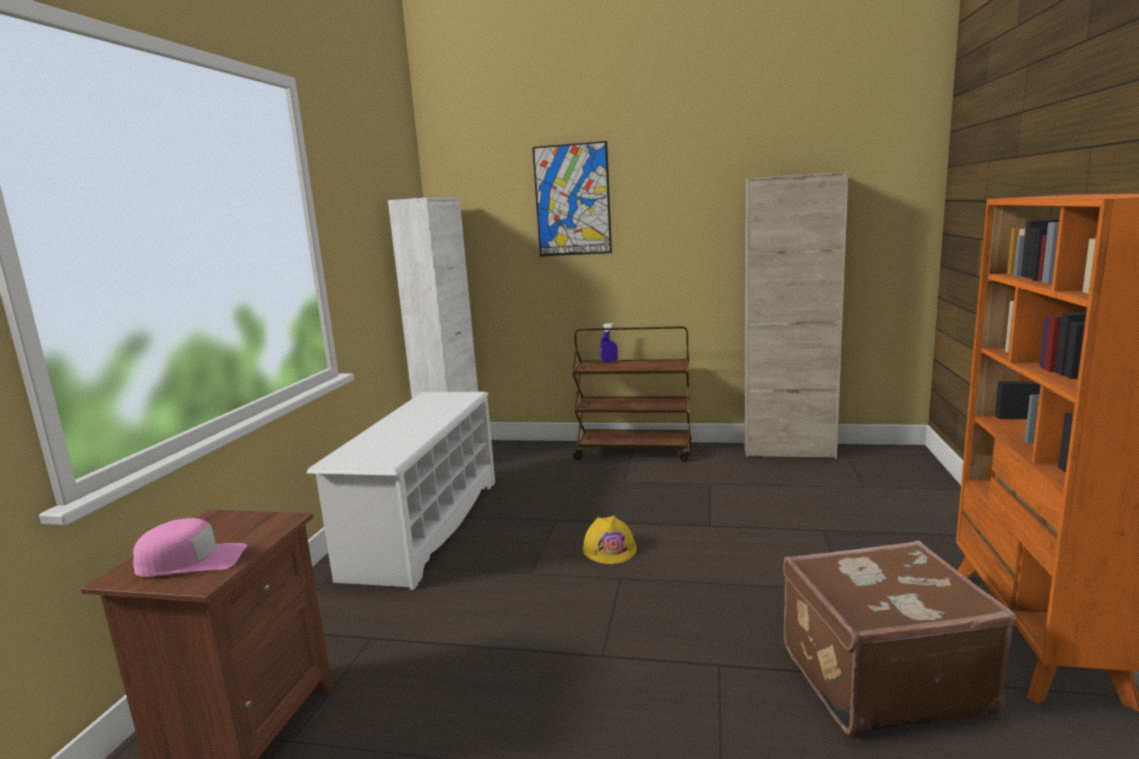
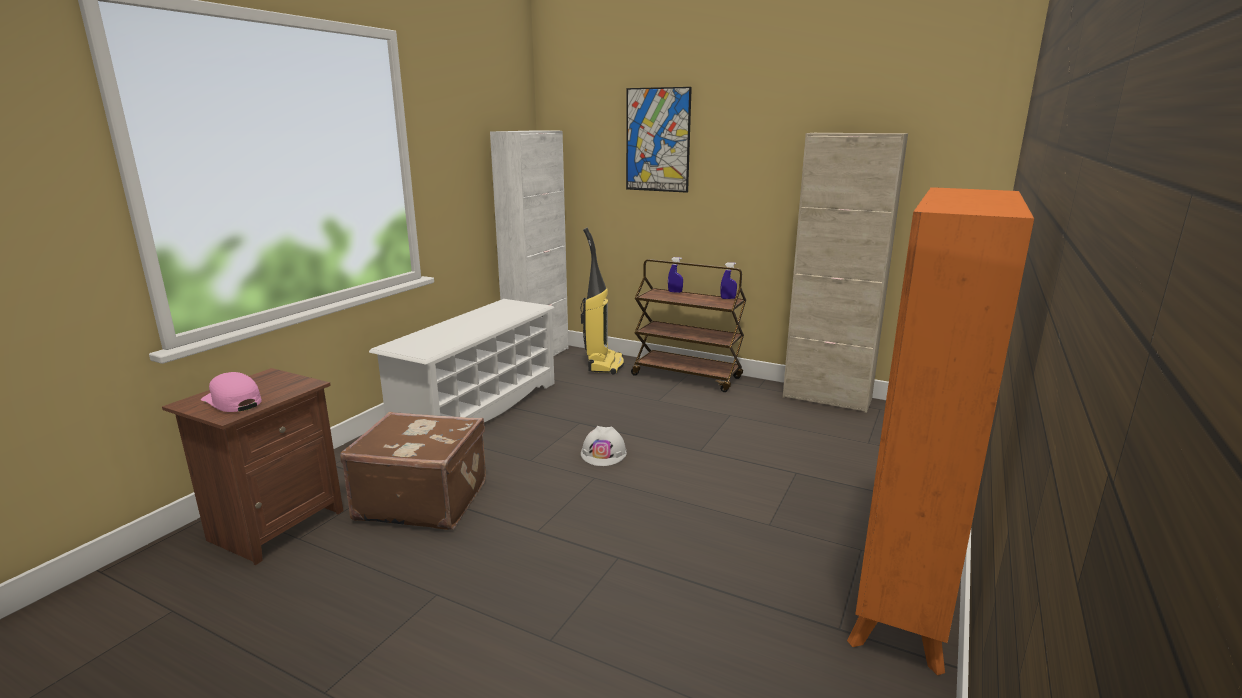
camera: 15 degrees right, 5 degrees up
pink cap [133,518,248,577] -> pink cap turned 150 degrees counterclockwise [201,372,262,412]
yellow hard hat [583,515,637,564] -> white hard hat [581,426,627,466]
brown suitcase [784,541,1016,736] -> brown suitcase moved to [340,412,486,530]
none -> vacuum cleaner [581,228,624,374]
none -> blue spray bottle [720,262,737,299]

